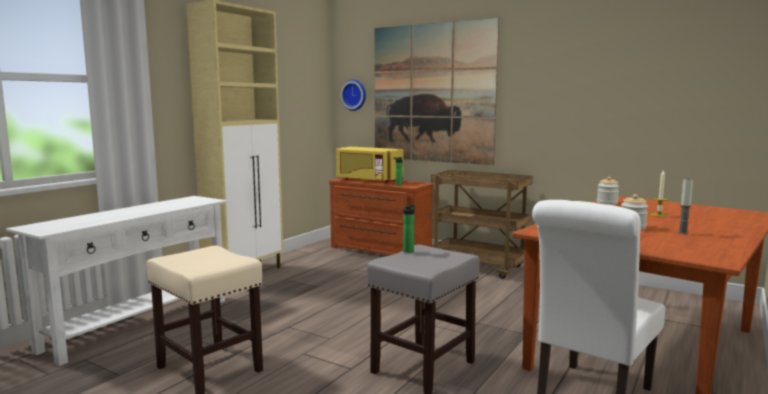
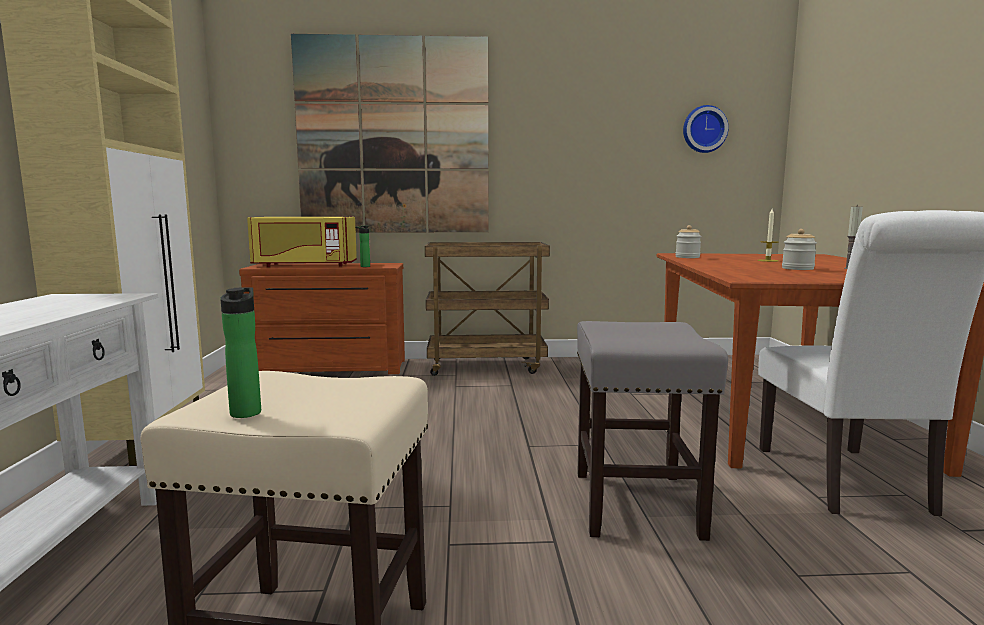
camera: 35 degrees left, 0 degrees up
wall clock [340,80,366,111] -> wall clock moved to [683,105,729,153]
bottle [403,205,416,252] -> bottle moved to [220,287,261,418]

